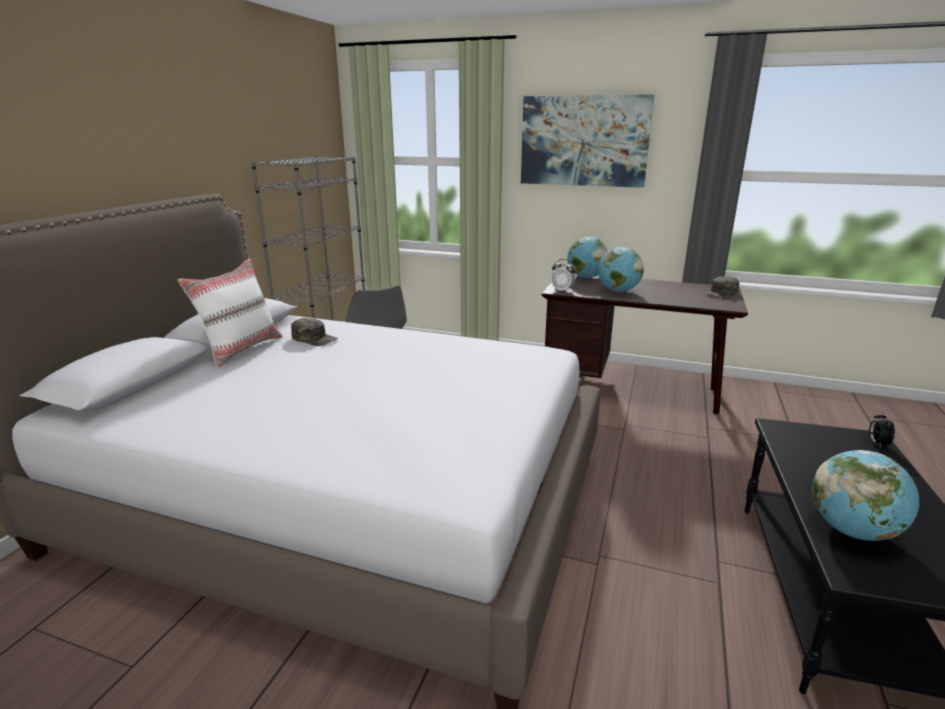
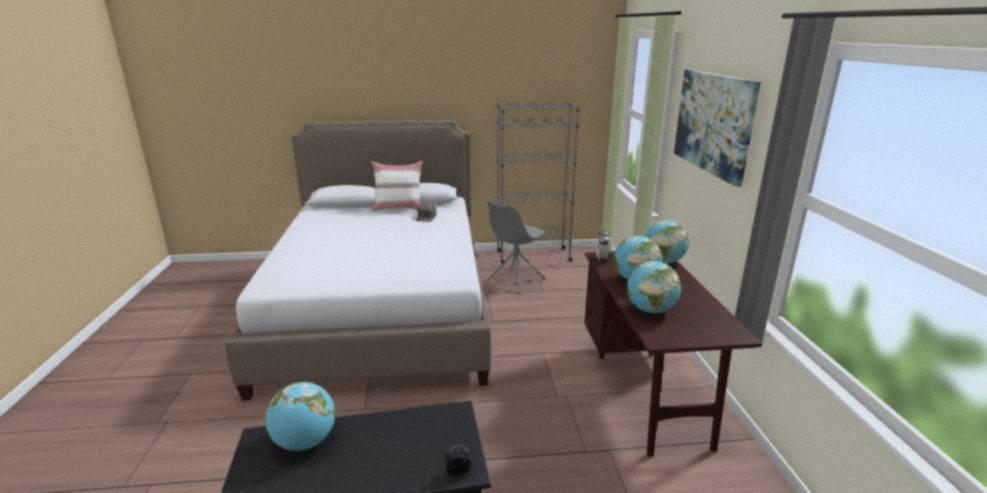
camera: 65 degrees right, 0 degrees up
green cap [705,276,740,298] -> none
none -> globe [627,261,681,313]

